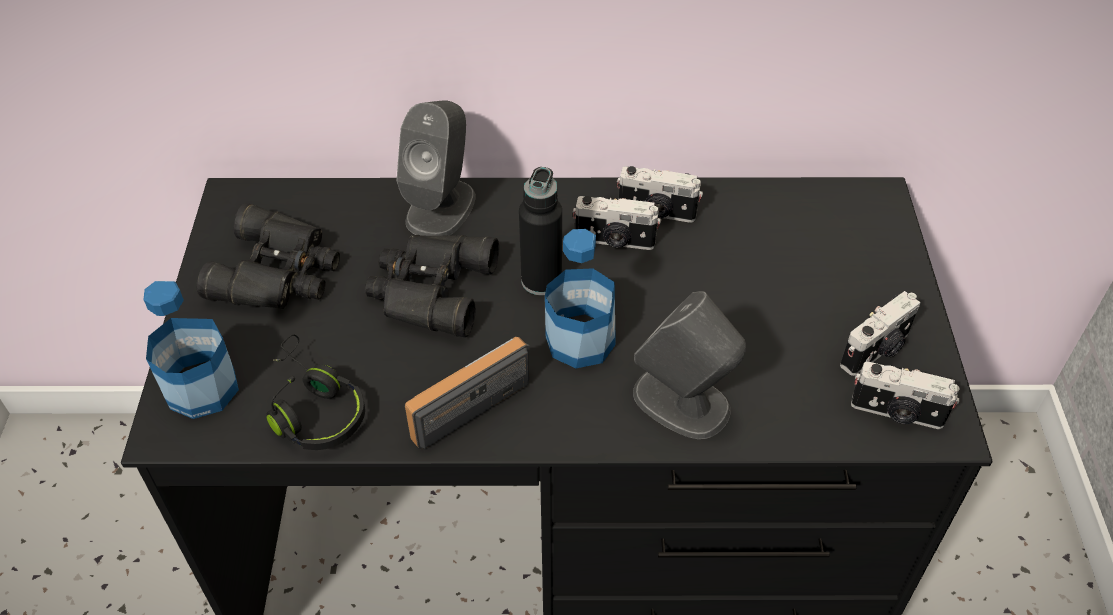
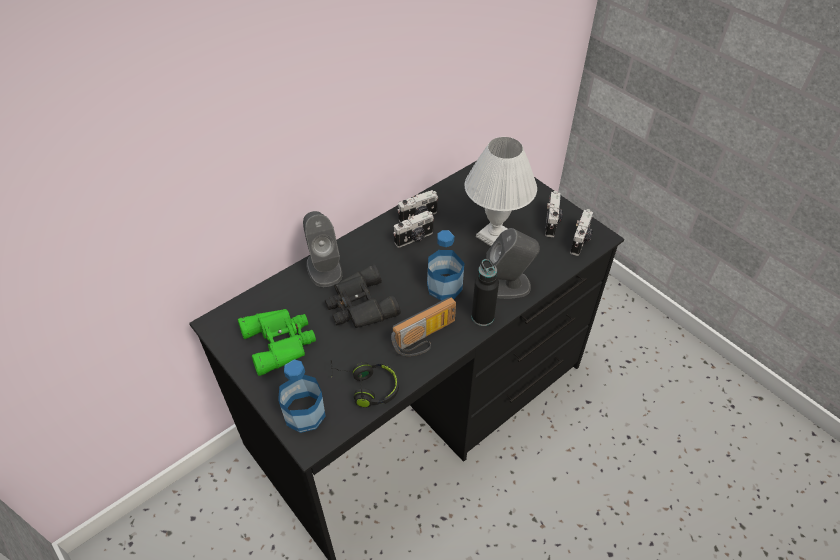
camera: 40 degrees left, 0 degrees up
black binoculars [196,203,340,309] -> green binoculars [238,309,316,376]
radio [405,337,530,449] -> radio turned 135 degrees counterclockwise [391,297,456,356]
black bottle [519,167,562,295] -> black bottle moved to [472,259,499,326]
camera [851,361,960,429] -> camera turned 45 degrees counterclockwise [570,209,593,256]
none -> white table lamp [465,137,537,246]

